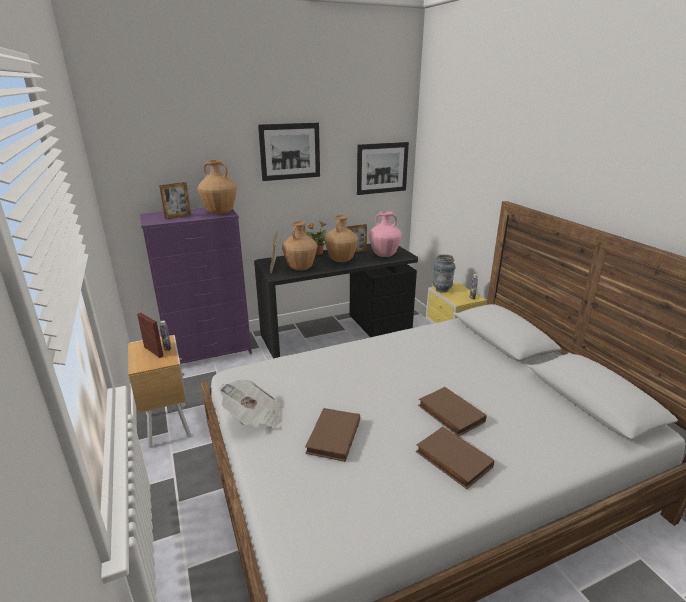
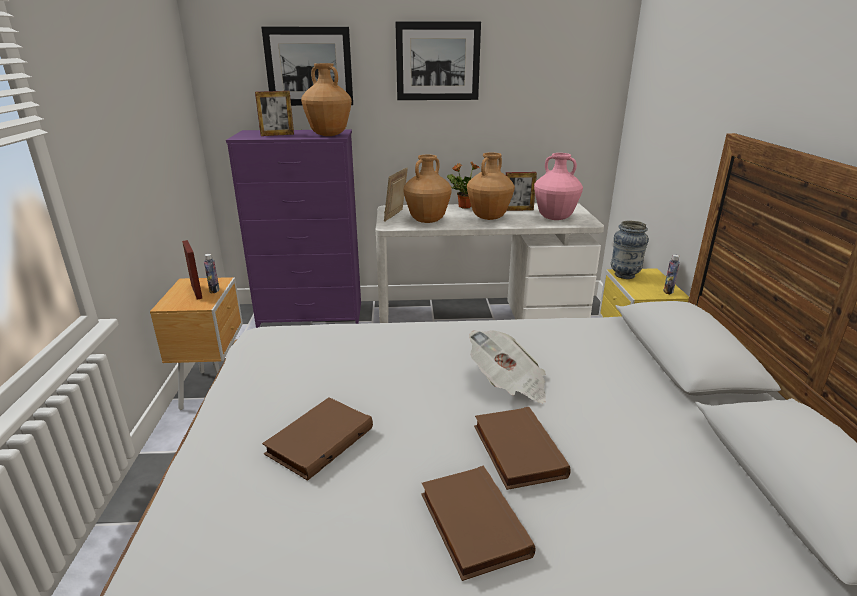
camera: 20 degrees right, 0 degrees up
newspaper [220,380,281,428] -> newspaper moved to [469,330,546,403]
black desk [254,244,418,358] -> white desk [376,203,604,323]
picture [357,142,409,195] -> picture moved to [261,27,353,106]

